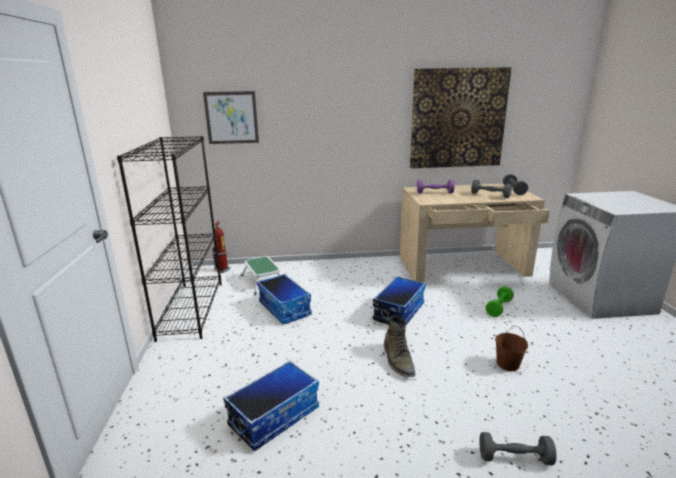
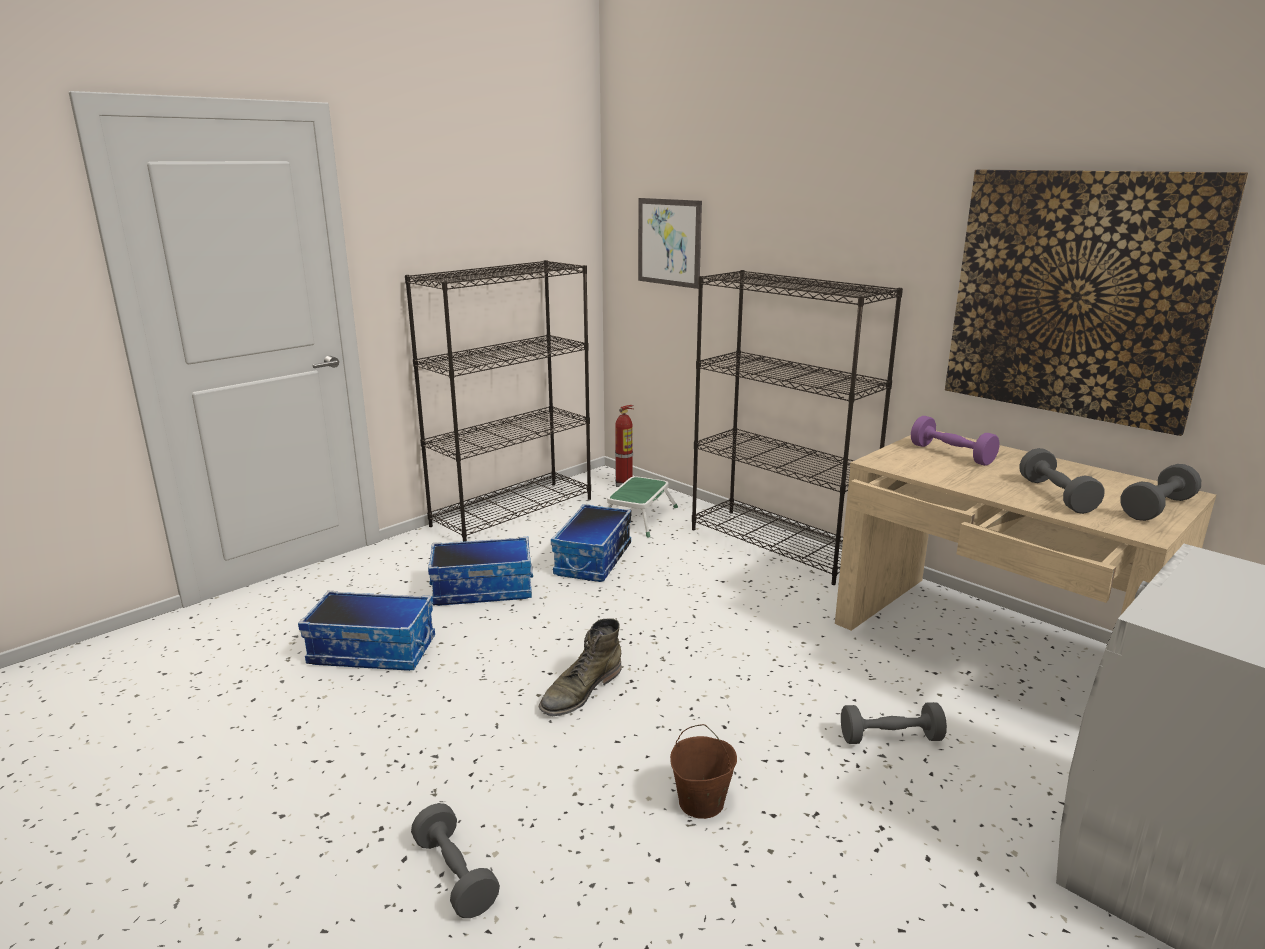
camera: 50 degrees right, 0 degrees up
storage box [373,276,426,325] -> storage box moved to [428,537,533,606]
green dumbbell [486,287,514,317] -> grey dumbbell [841,702,947,744]
none -> black bookcase [692,270,903,585]

